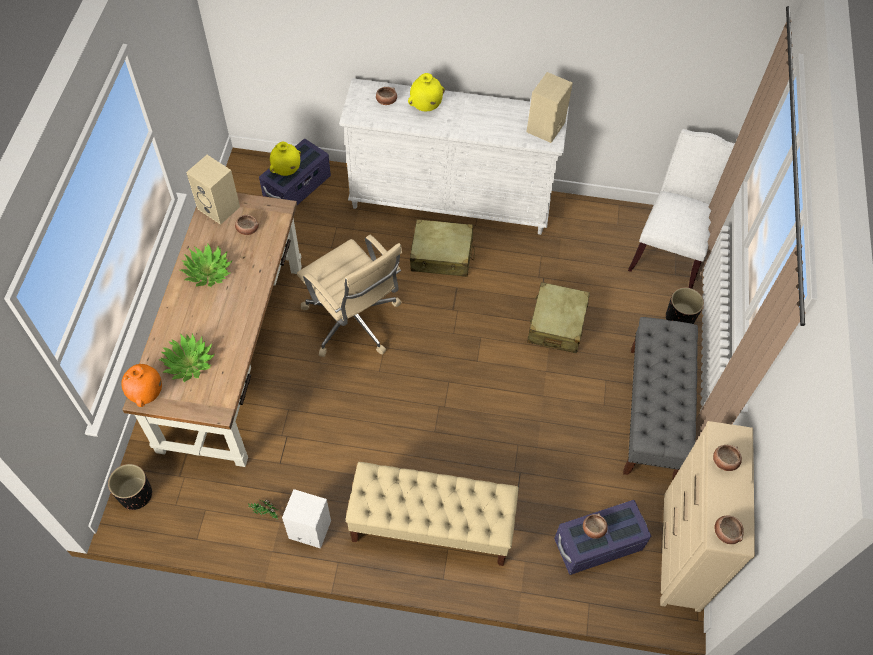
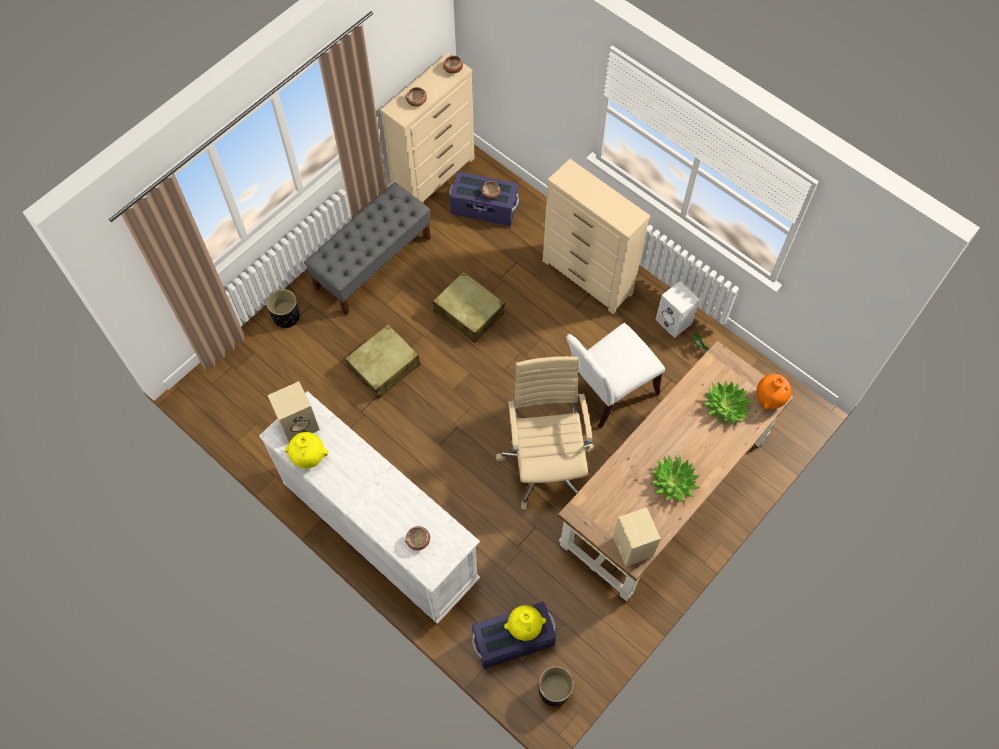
camera: 145 degrees left, 5 degrees up
black planter [108,464,152,510] -> black planter moved to [538,666,574,706]
bowl [235,215,259,235] -> none
beige bench [345,462,519,566] -> beige dresser [543,159,650,314]
yellow vase [408,73,445,111] -> yellow vase moved to [285,432,328,469]
beige suitcase [410,219,475,277] -> beige suitcase moved to [433,271,505,343]
white chair [628,129,735,289] -> white chair moved to [566,323,665,428]

